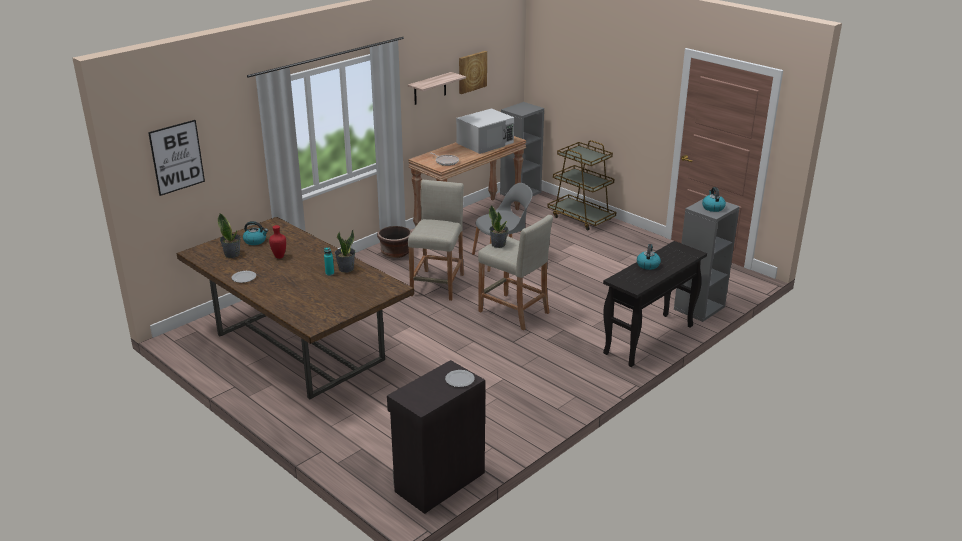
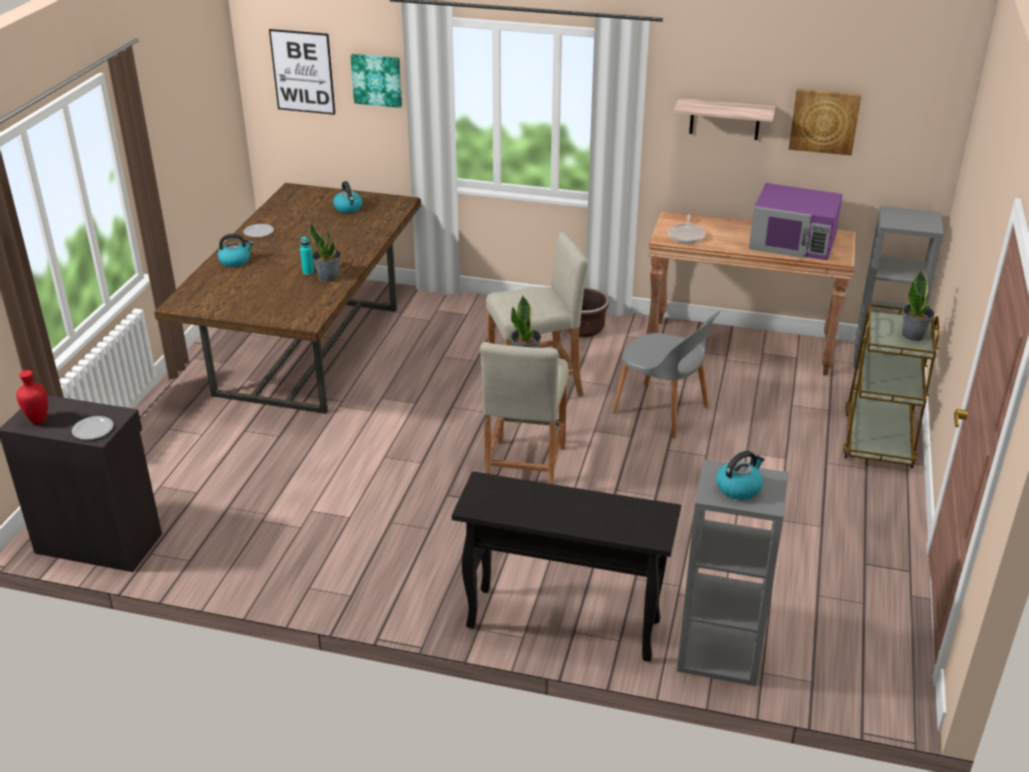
camera: 60 degrees right, 5 degrees up
potted plant [218,213,241,258] -> potted plant moved to [902,271,934,341]
red vase [269,225,286,259] -> red vase moved to [16,370,48,424]
white microwave [456,108,514,154] -> purple microwave [749,183,843,261]
kettle [637,244,661,270] -> kettle moved to [218,233,254,267]
none -> picture [350,54,402,108]

